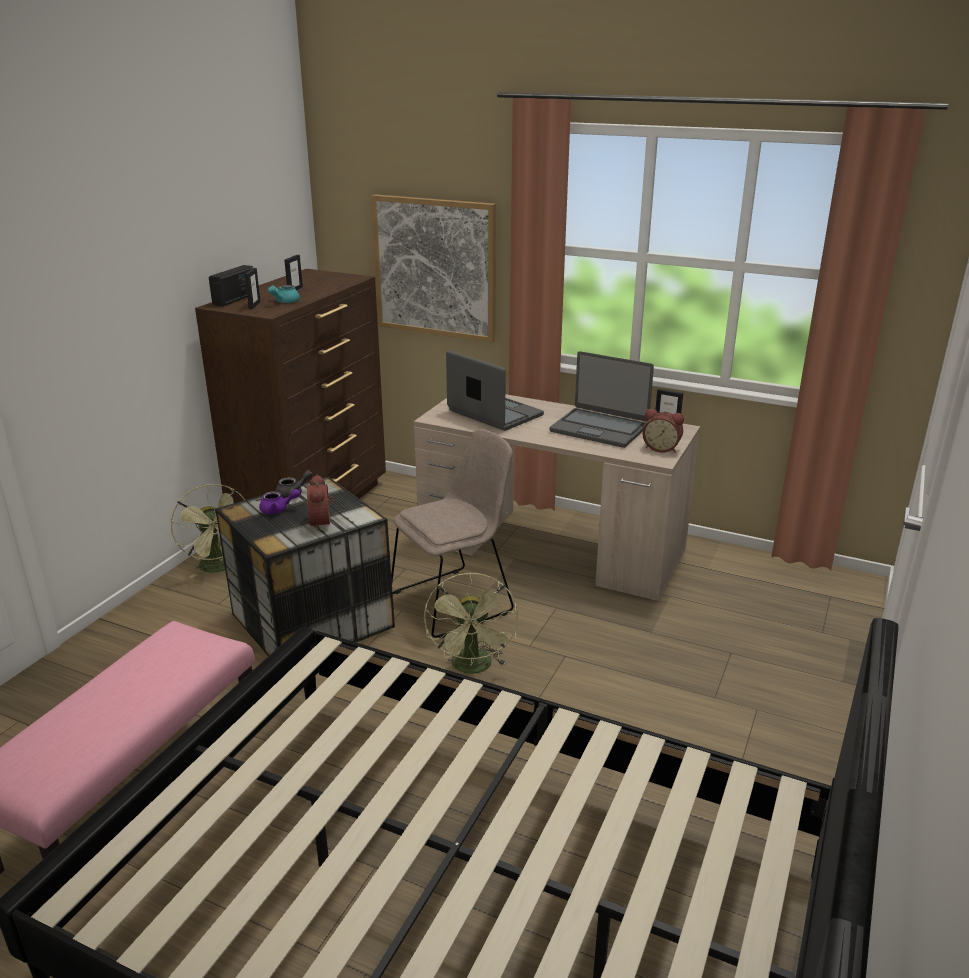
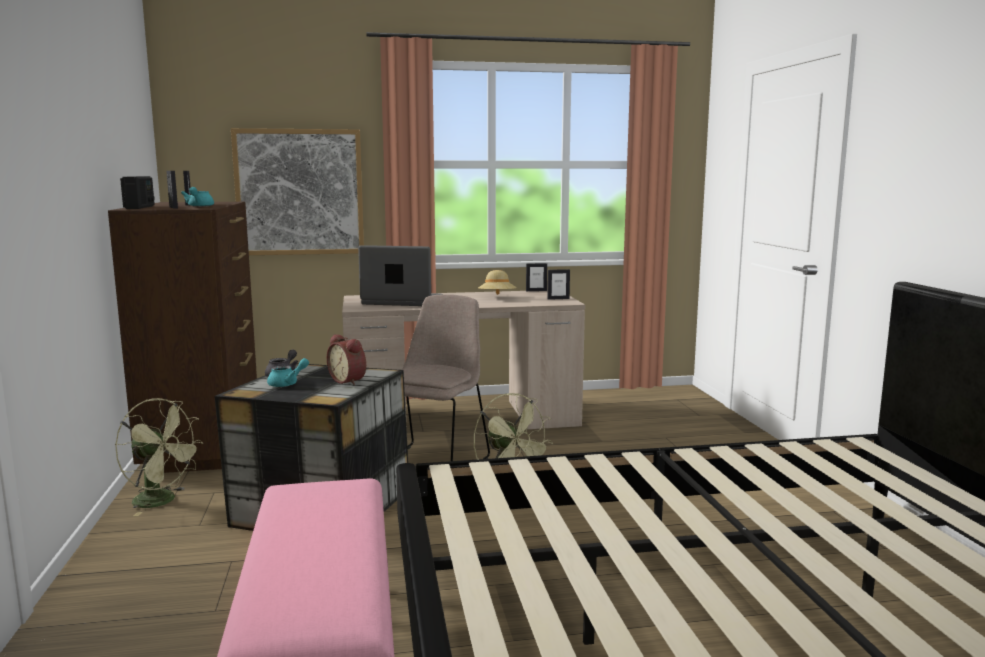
camera: 35 degrees left, 15 degrees down
purple teapot [259,489,300,514] -> turquoise teapot [267,358,309,387]
laptop [550,351,654,448] -> beige hat [478,270,517,295]
alarm clock [643,409,684,453] -> picture frame [547,269,570,300]

